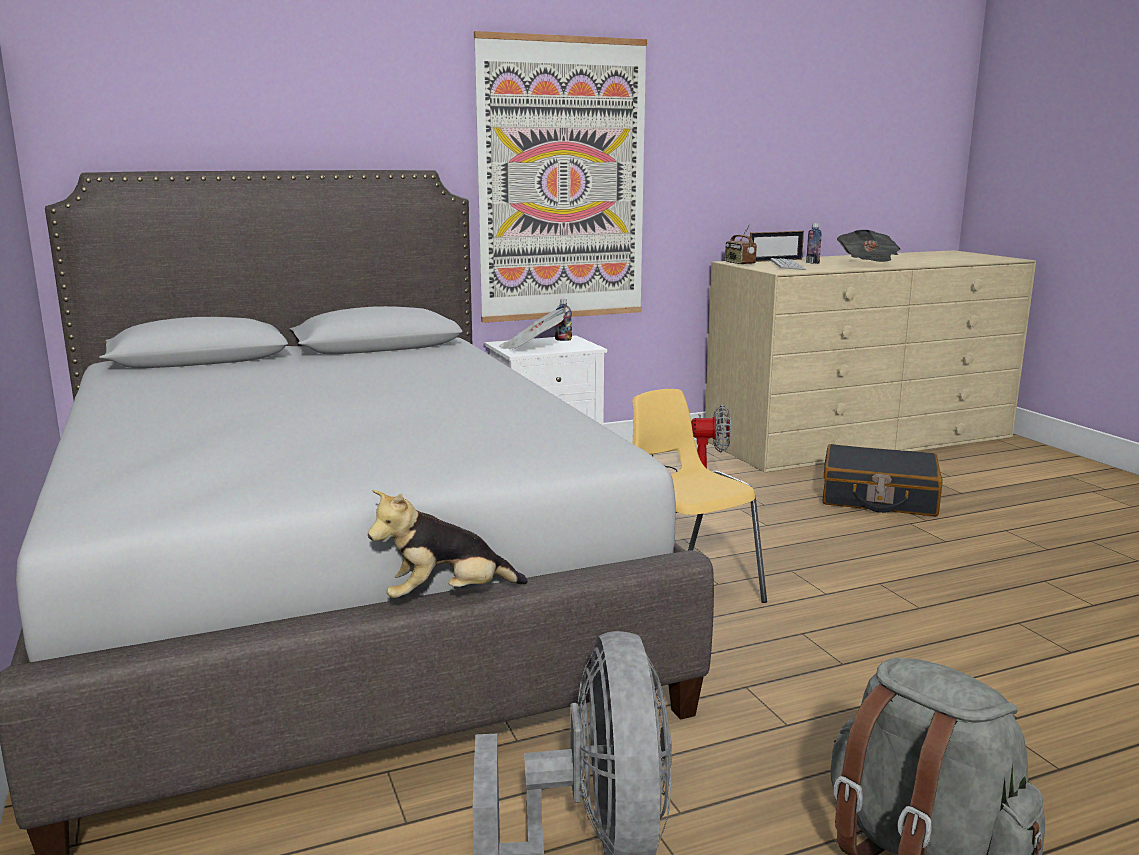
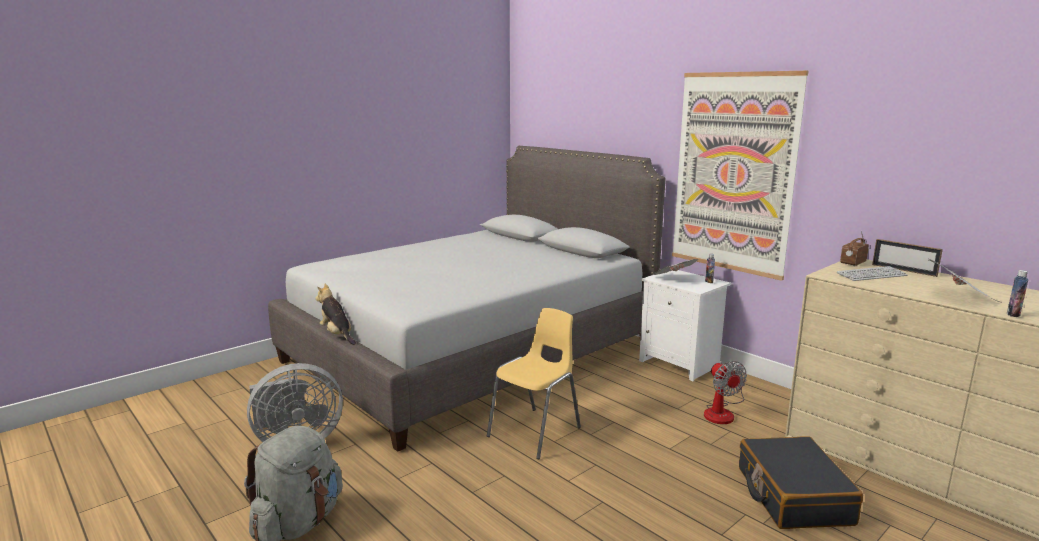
camera: 70 degrees right, 0 degrees up
bottle [806,223,822,264] -> bottle moved to [1007,270,1028,317]

